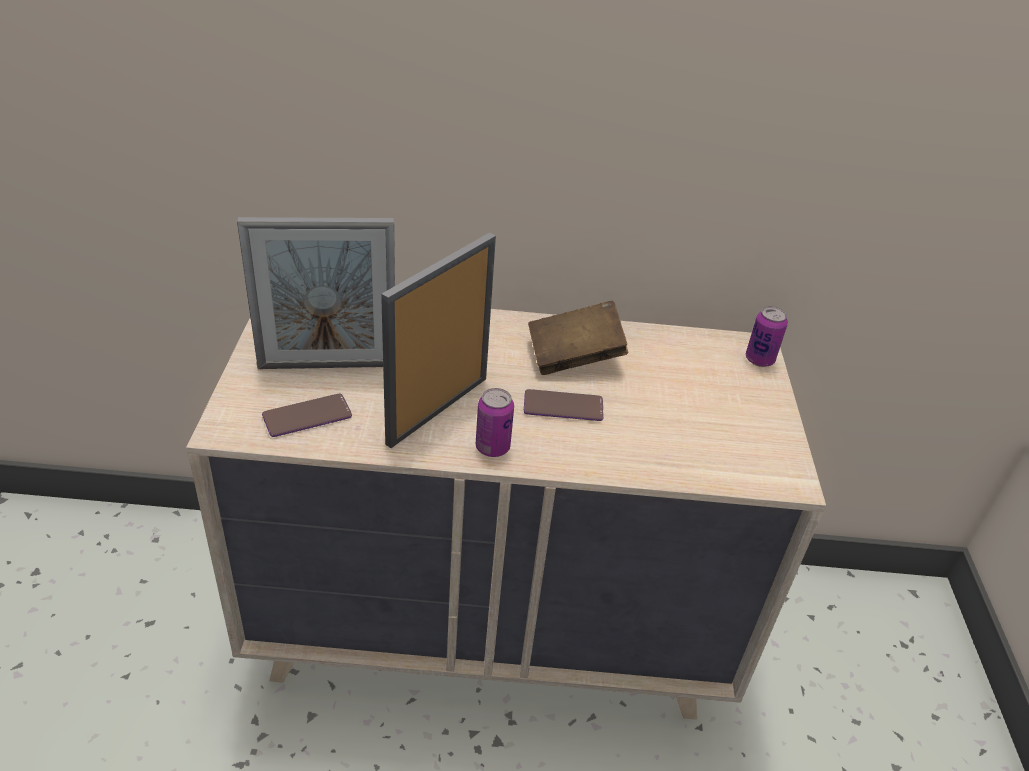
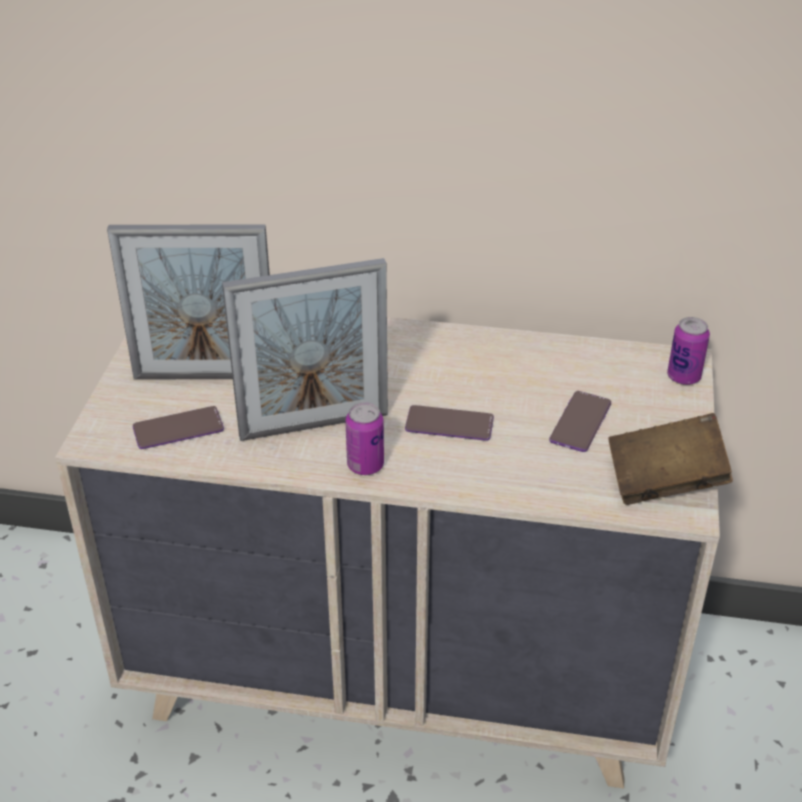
camera: 10 degrees right, 0 degrees up
picture frame [381,233,496,448] -> picture frame turned 150 degrees counterclockwise [222,258,388,441]
brown book [528,300,628,375] -> brown book moved to [608,413,733,505]
none -> phone [549,391,611,452]

